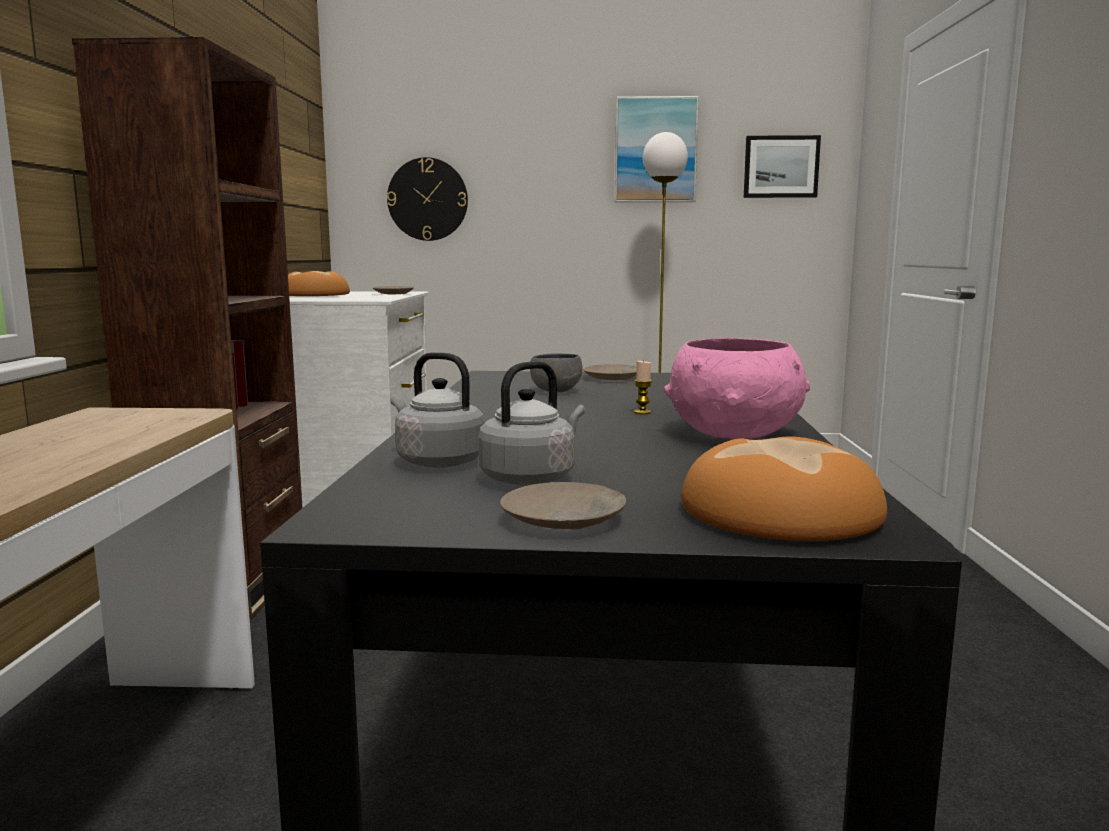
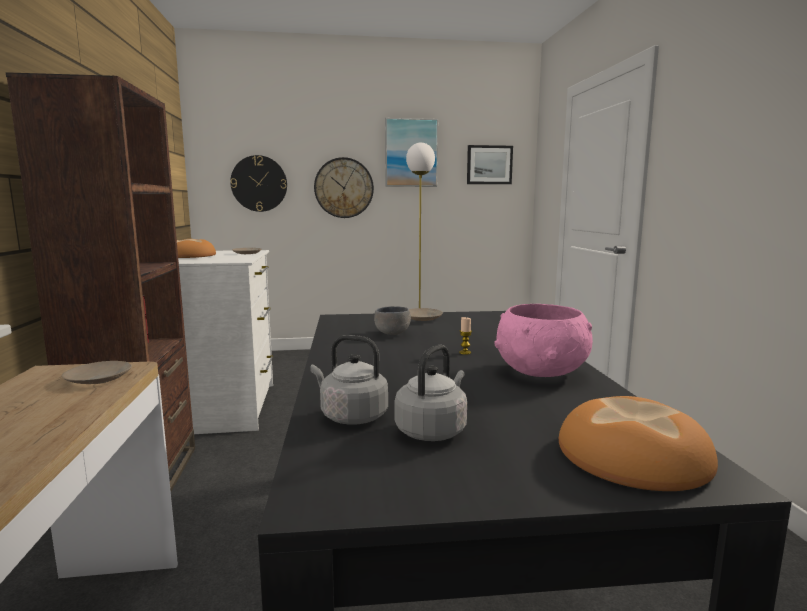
camera: 10 degrees left, 0 degrees up
beige plate [500,482,626,530] -> beige plate moved to [62,361,132,384]
none -> wall clock [314,157,374,218]

